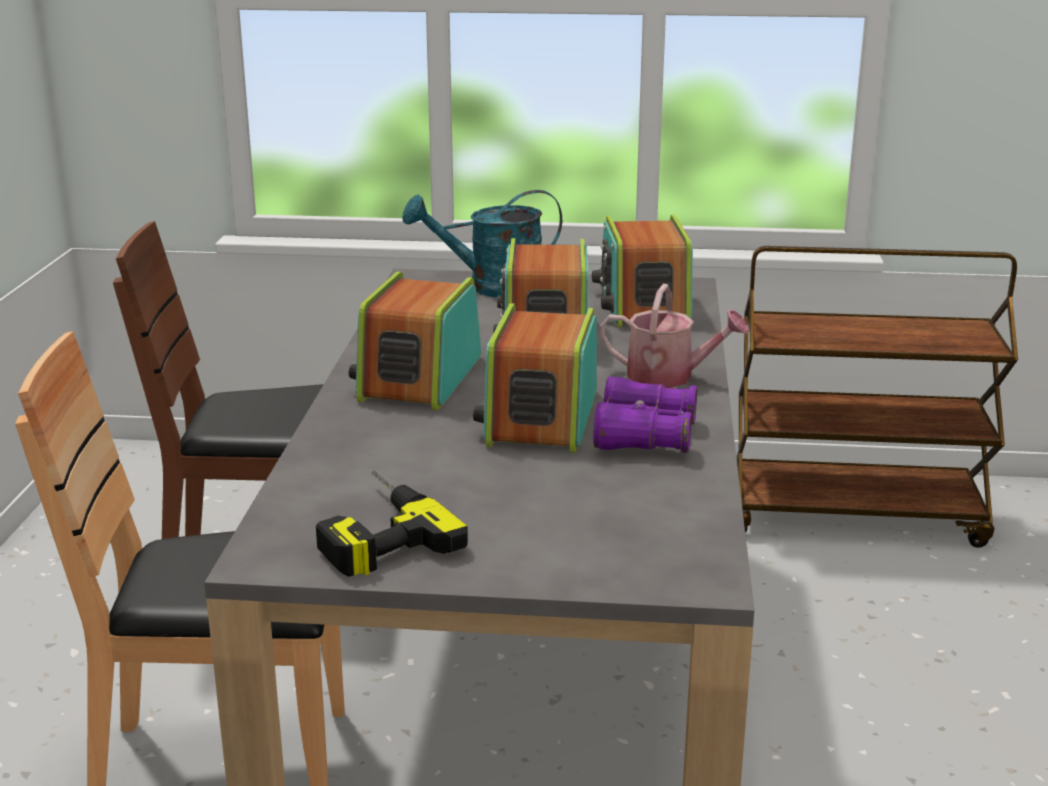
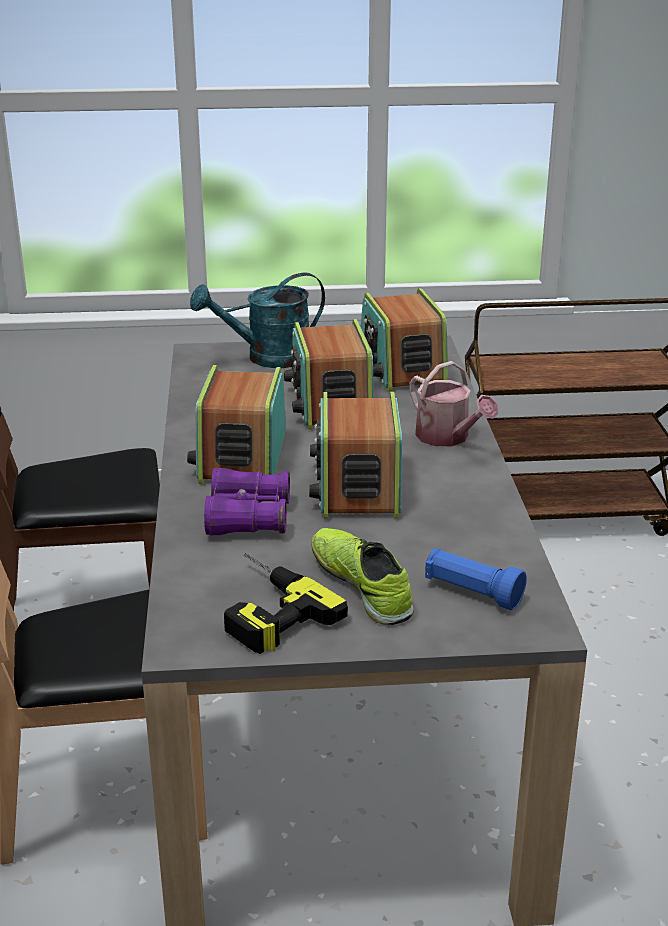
camera: 10 degrees left, 5 degrees up
purple binoculars [593,376,697,453] -> purple binoculars moved to [204,468,290,536]
watering can [600,284,749,388] -> watering can turned 45 degrees clockwise [409,361,498,446]
none -> shoe [311,528,414,625]
none -> blue flashlight [425,548,527,610]

